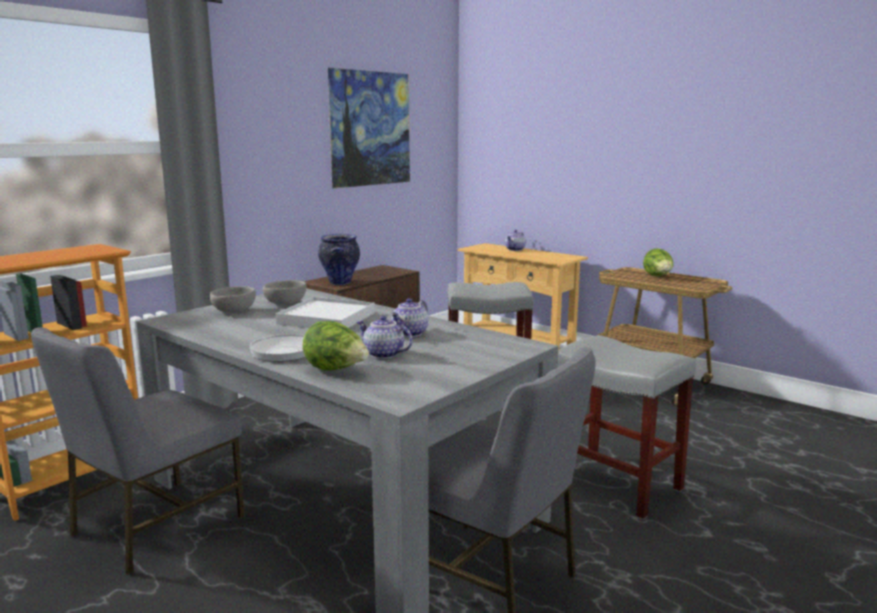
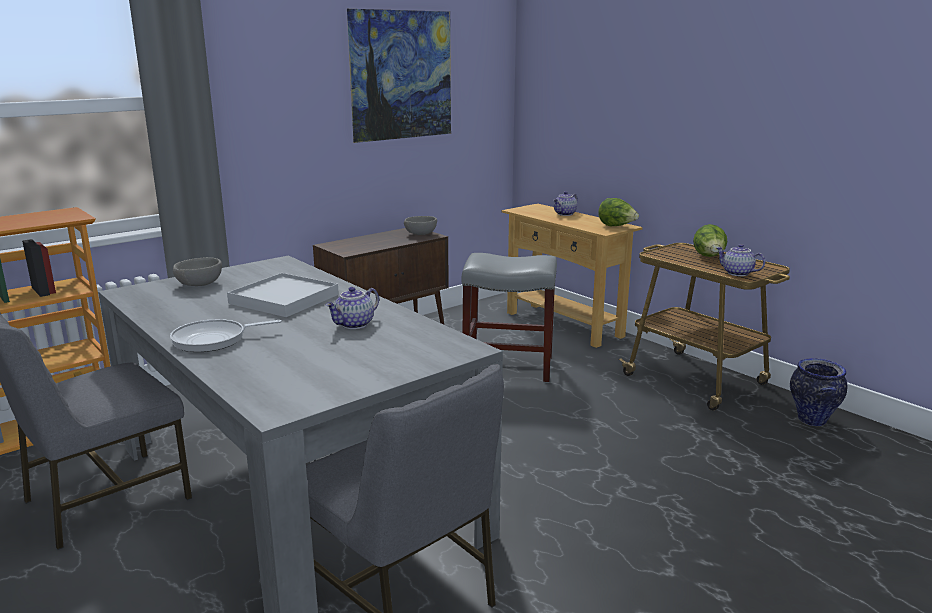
camera: 10 degrees right, 5 degrees up
grey bowl [263,280,307,305] -> grey bowl moved to [404,216,437,235]
lettuce [302,321,369,371] -> lettuce moved to [598,198,639,226]
vase [318,234,360,285] -> vase moved to [790,358,847,426]
teapot [357,316,413,359] -> teapot moved to [716,244,765,276]
grey stool [558,335,696,520] -> none

